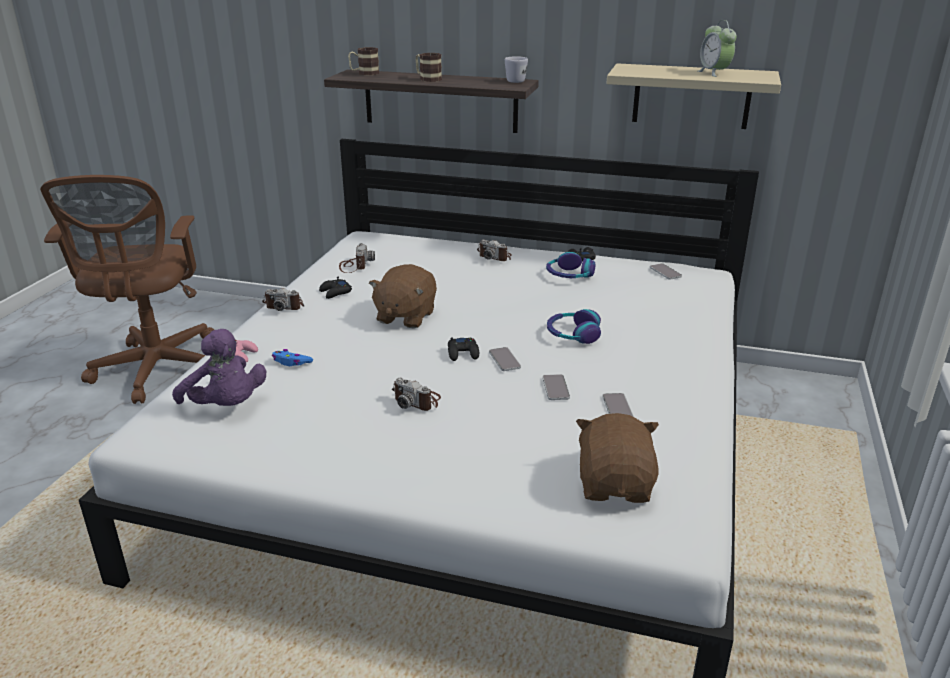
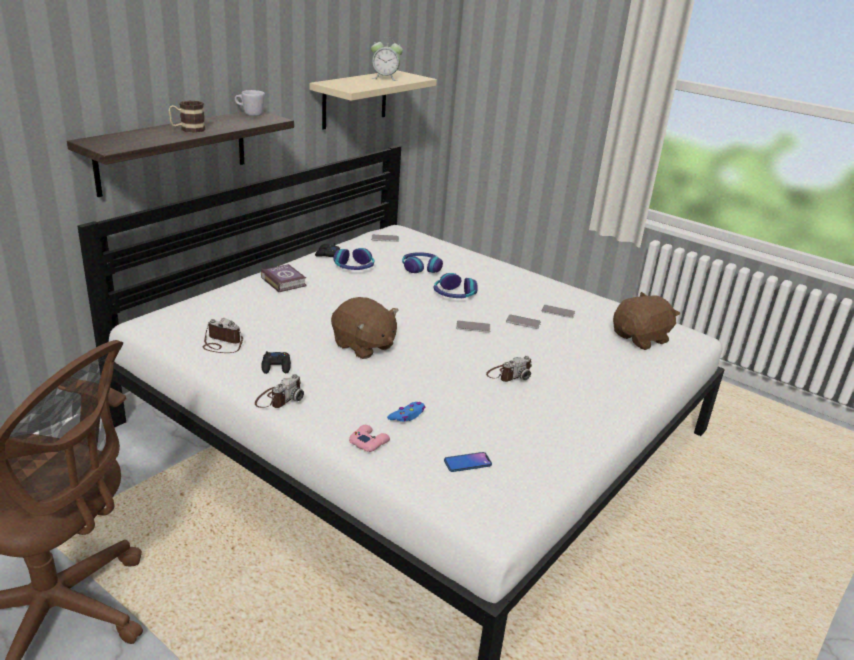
camera: 70 degrees left, 0 degrees up
purple plush toy [172,329,267,406] -> phone [444,452,492,472]
mug [348,47,379,75] -> none
black game controller [448,337,479,361] -> none
camera [477,240,512,261] -> book [261,264,307,292]
brown plush toy [576,413,659,503] -> brown plush toy turned 120 degrees clockwise [613,292,680,350]
none -> headphones [402,252,443,273]

